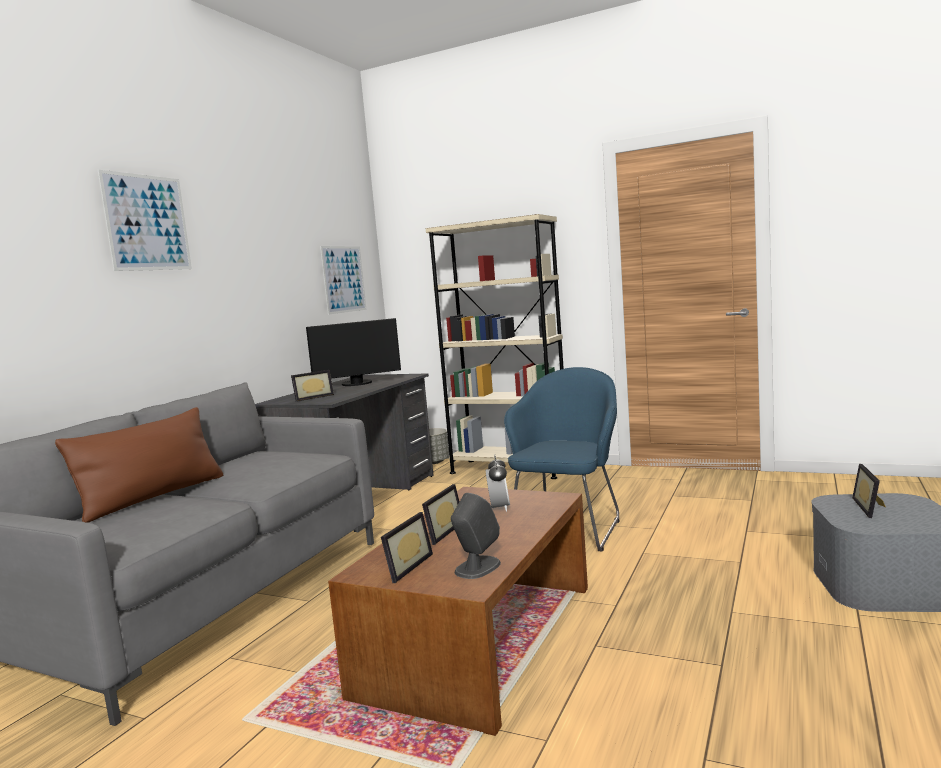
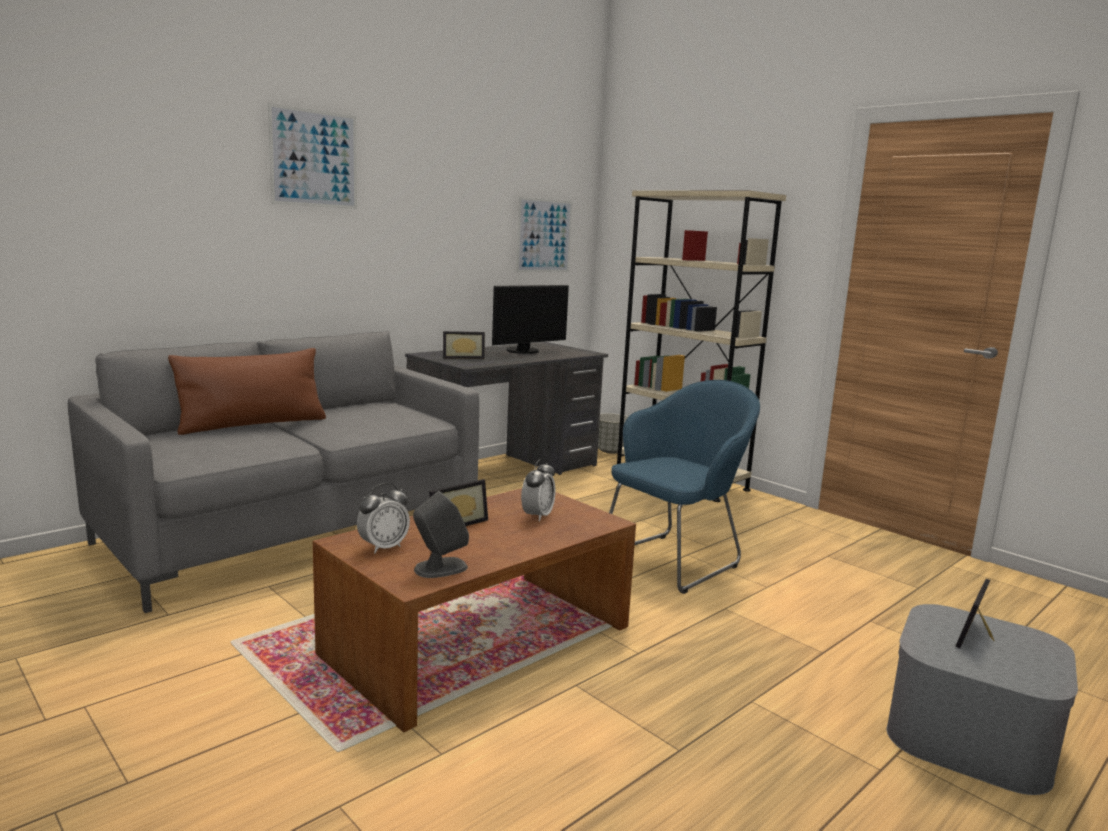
camera: 20 degrees right, 5 degrees up
monitor [306,318,401,386] -> monitor turned 45 degrees counterclockwise [492,285,569,354]
picture frame [381,512,433,583] -> alarm clock [357,483,410,553]

